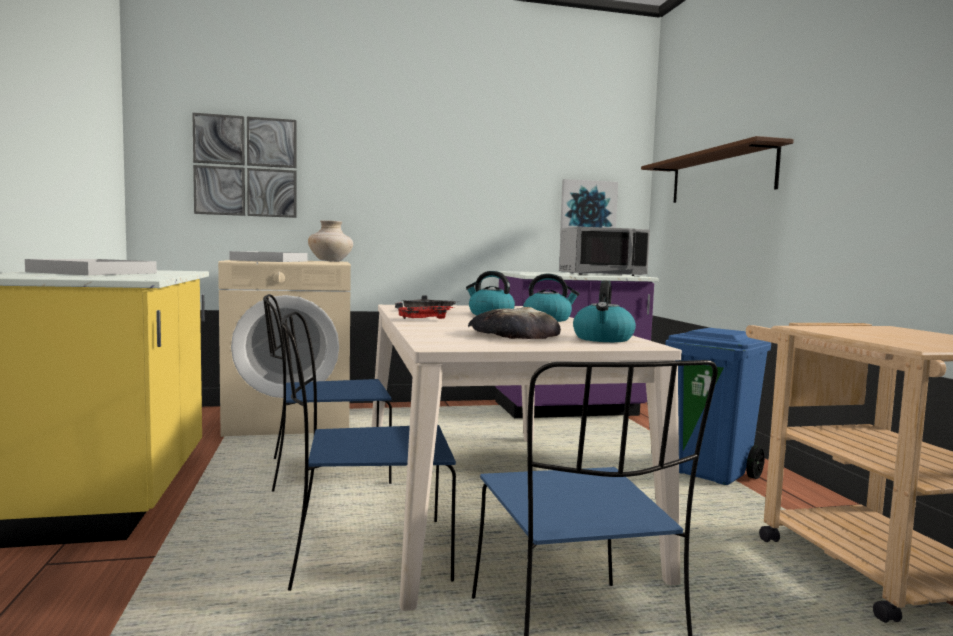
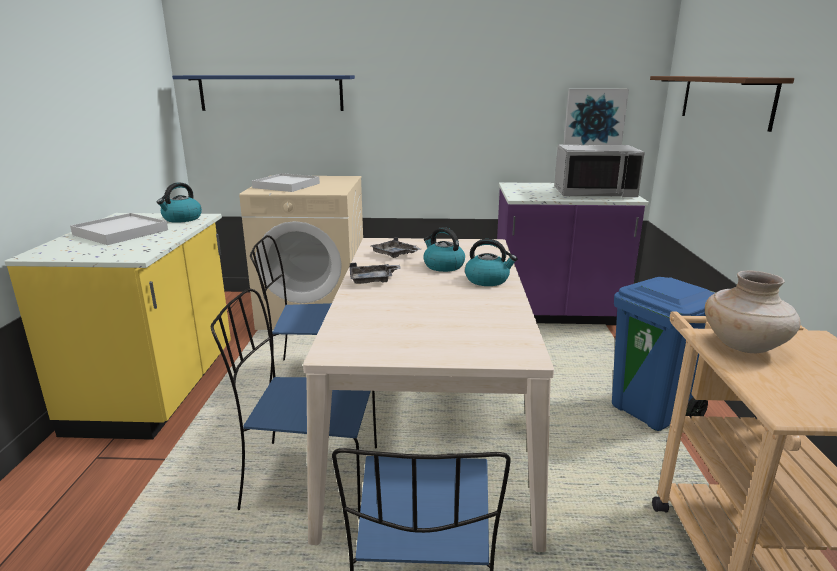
camera: 15 degrees right, 15 degrees up
picture [192,113,296,218] -> blue shelf [172,75,355,111]
beige vase [308,221,353,262] -> beige vase moved to [705,271,801,353]
red tray [395,303,453,319] -> grey tray [350,263,401,284]
bread [468,307,561,339] -> none
kettle [573,280,636,342] -> kettle moved to [157,182,202,223]

